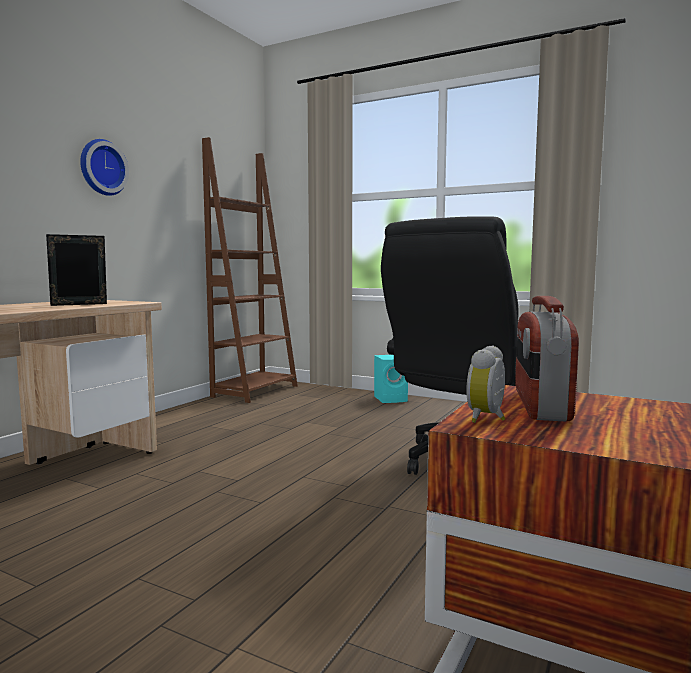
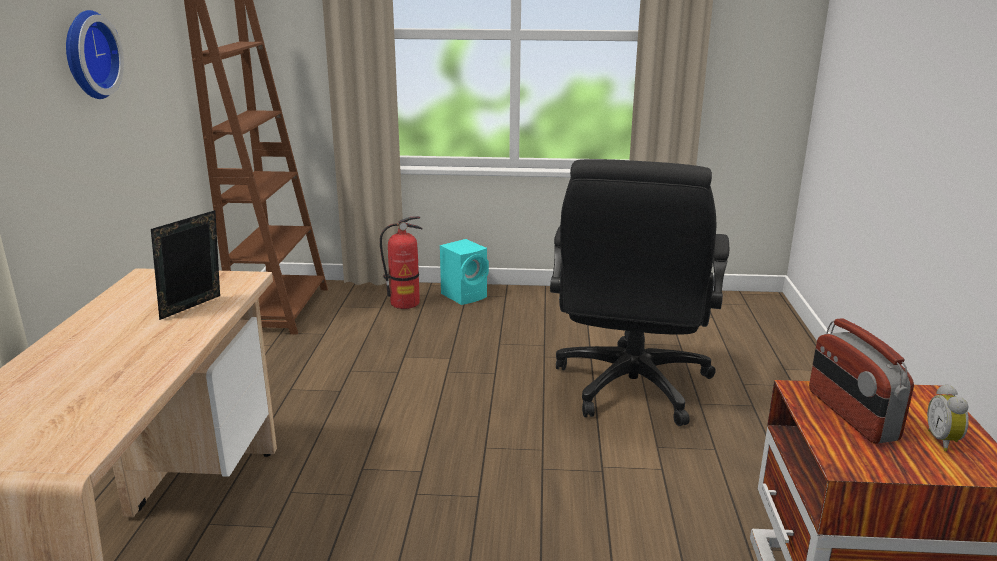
camera: 25 degrees left, 15 degrees up
alarm clock [466,345,505,423] -> alarm clock moved to [927,384,969,451]
none -> fire extinguisher [380,216,423,309]

